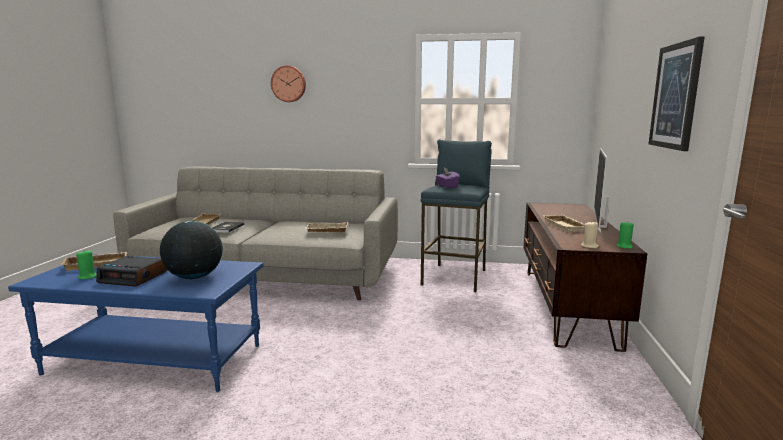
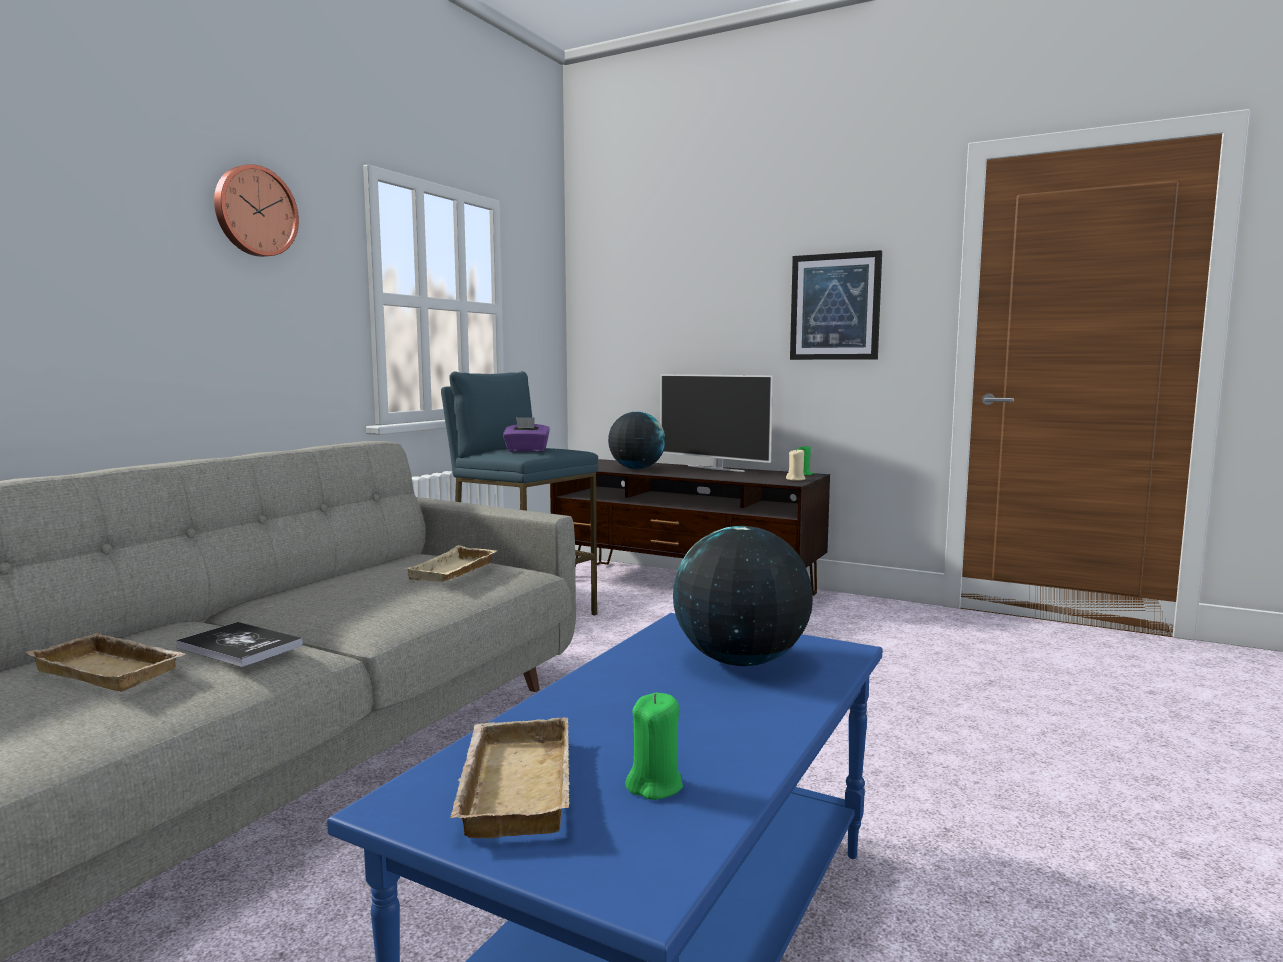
camera: 70 degrees left, 5 degrees down
alarm clock [96,256,167,287] -> none
wall clock [271,66,306,102] -> wall clock moved to [214,164,299,257]
beige tray [543,215,585,232] -> none
none -> globe [608,412,666,469]

